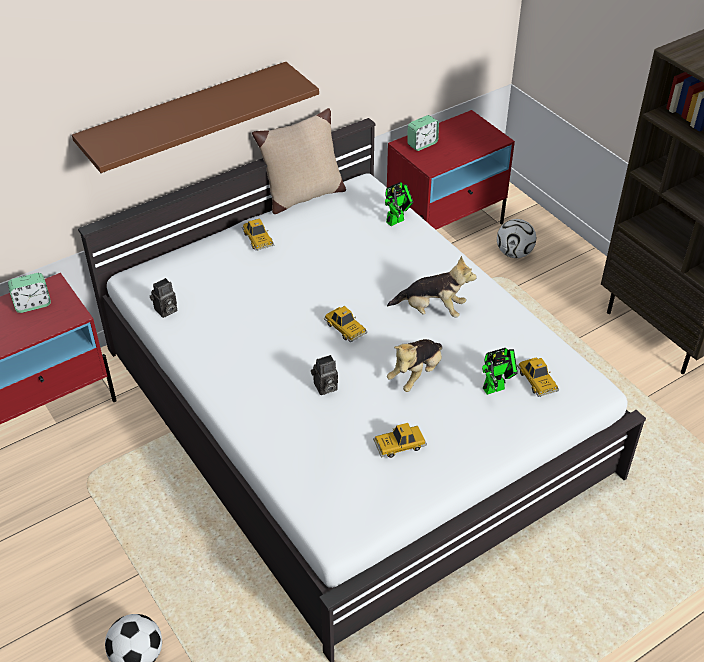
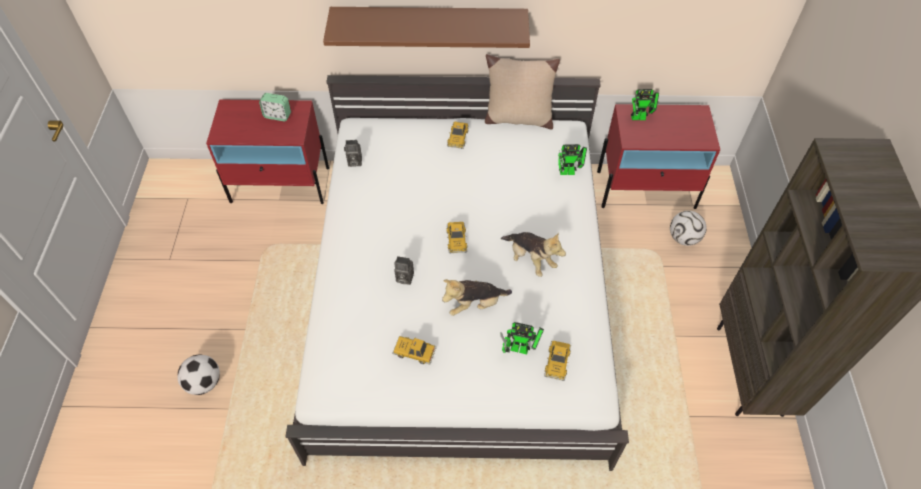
camera: 35 degrees right, 10 degrees up
alarm clock [407,115,439,151] -> toy robot [631,89,659,120]

